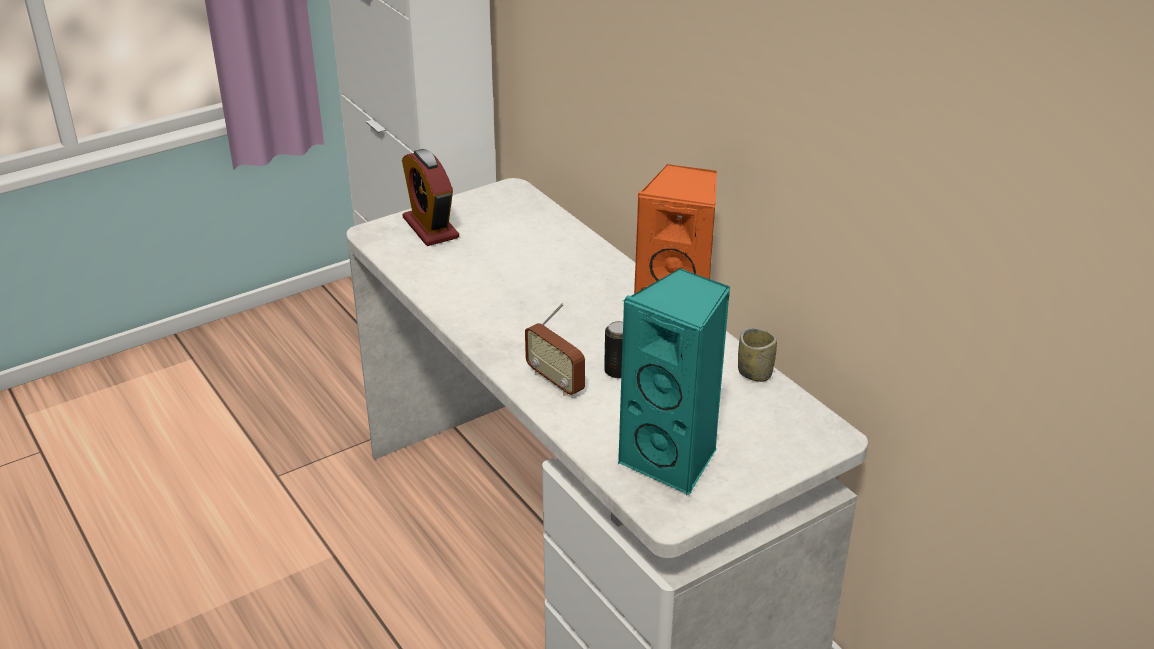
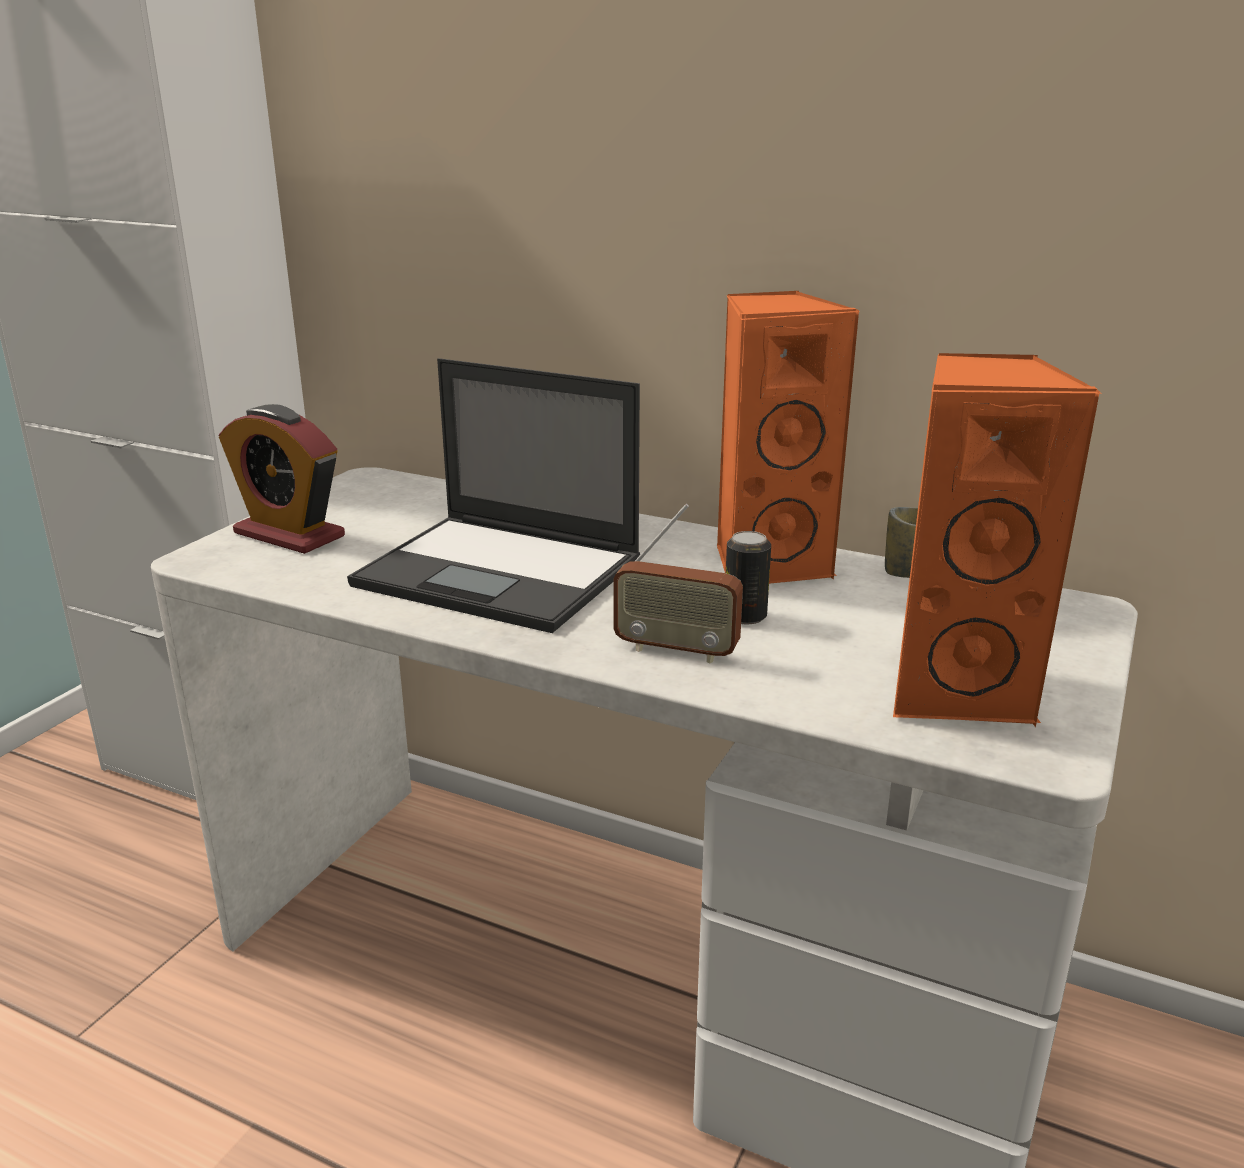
camera: 30 degrees left, 10 degrees down
turquoise speaker [618,268,730,496] -> orange speaker [893,353,1100,727]
none -> laptop [347,358,640,633]

